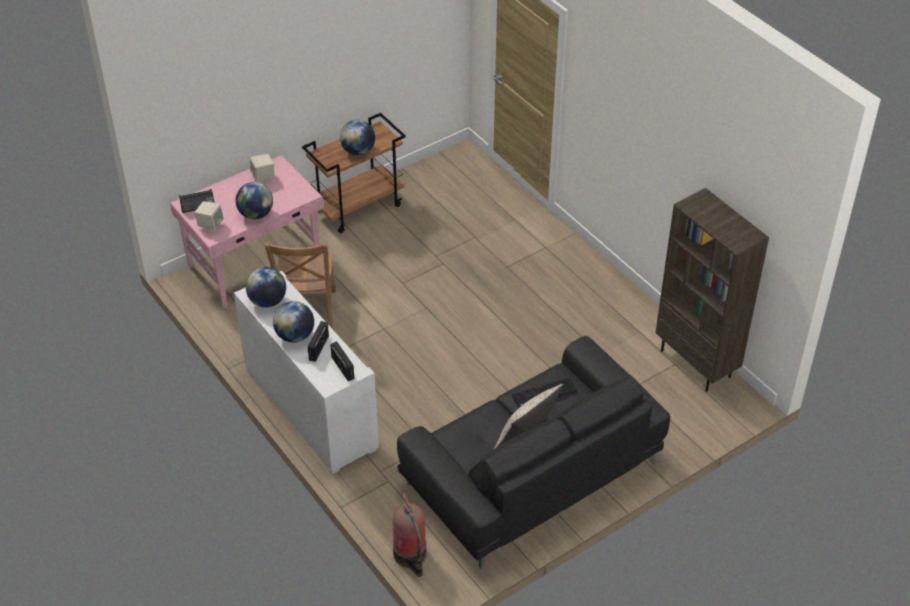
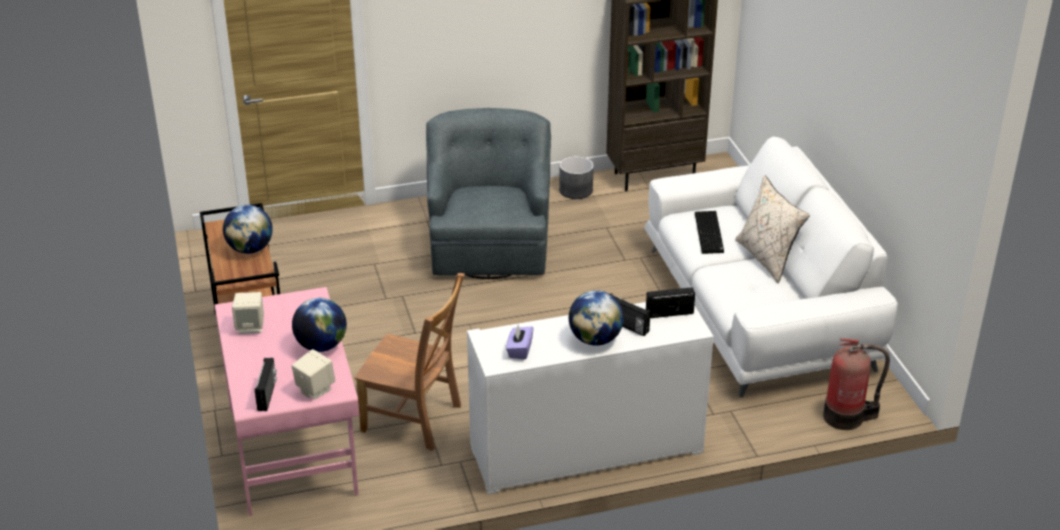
camera: 70 degrees left, 10 degrees down
globe [246,267,286,308] -> purple tissue box [506,325,533,360]
black sofa [397,336,670,569] -> white sofa [644,137,898,398]
none -> grey armchair [426,108,551,279]
none -> grey planter [559,156,594,199]

